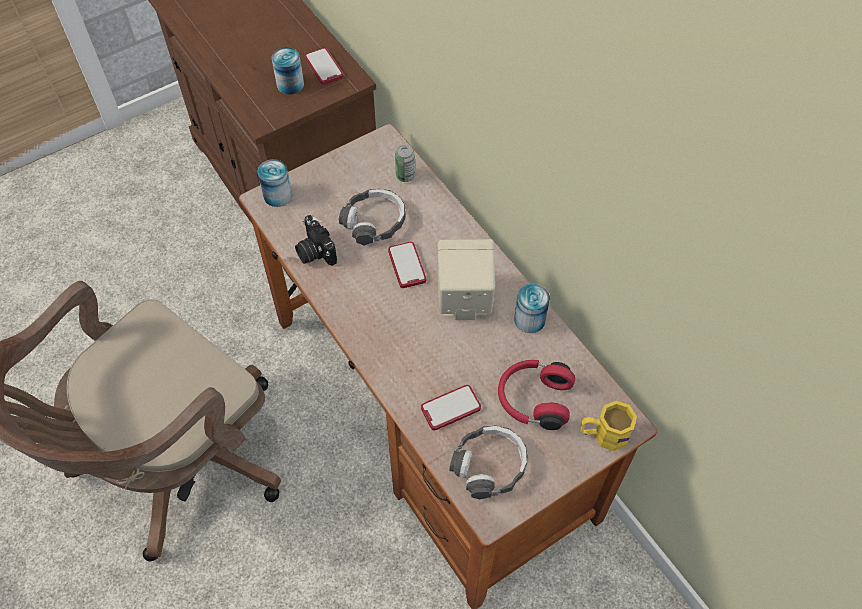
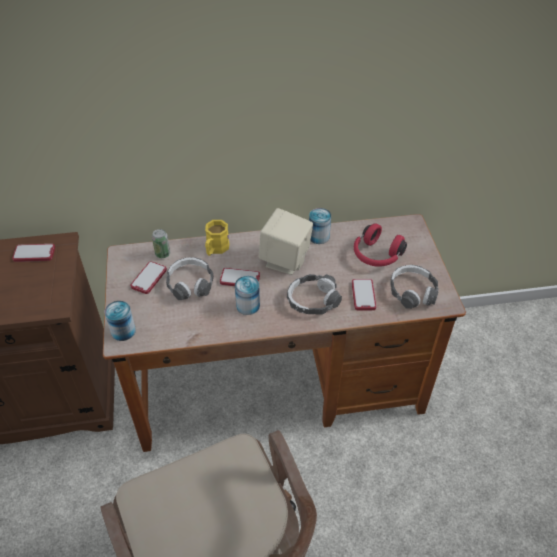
camera: 65 degrees left, 10 degrees down
can [272,47,304,95] -> can moved to [235,276,260,315]
camera [295,215,337,266] -> none
yellow mug [580,401,637,451] -> yellow mug moved to [205,220,229,256]
none -> phone [130,261,167,294]
none -> headphones [287,274,342,315]

